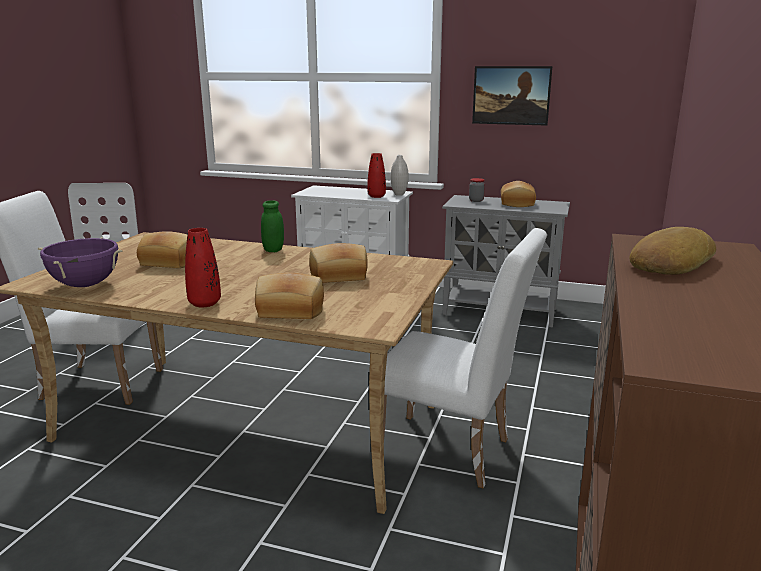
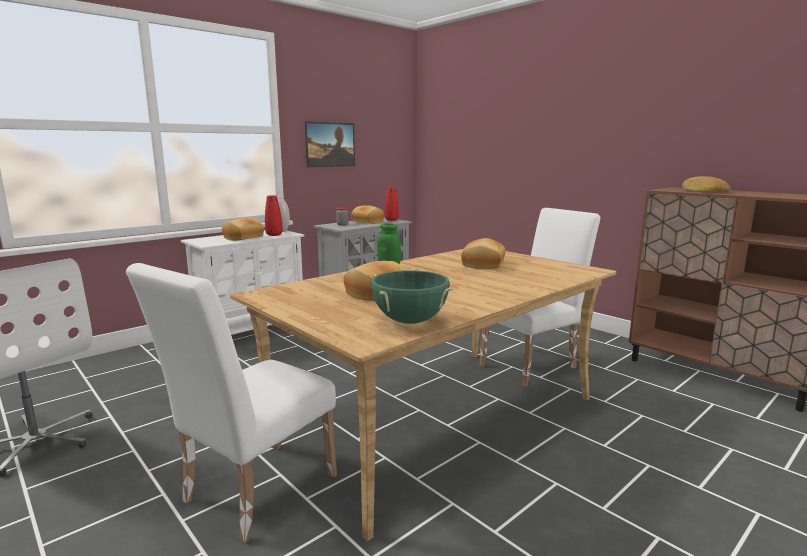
camera: 60 degrees left, 5 degrees down
purple cooking pot [38,237,122,287] -> green cooking pot [371,270,453,324]
red vase [185,228,221,308] -> red vase moved to [385,187,399,221]
bread [255,273,324,319] -> bread moved to [222,218,264,241]

